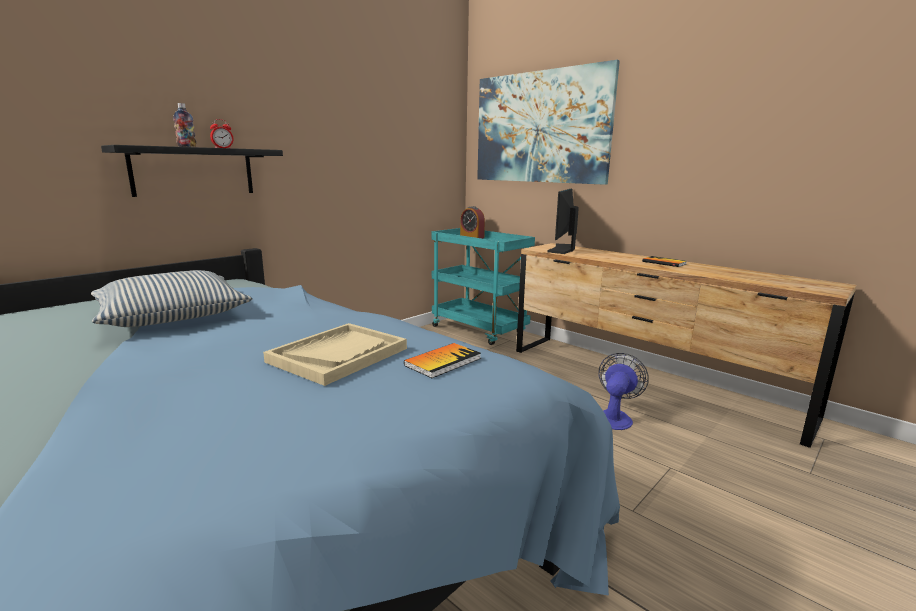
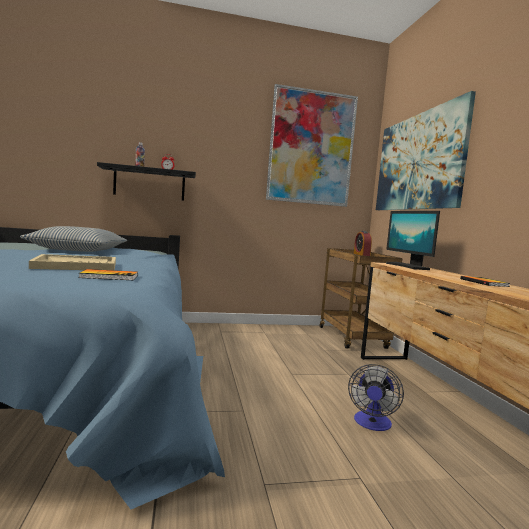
camera: 35 degrees right, 10 degrees down
turquoise cart [431,228,535,345] -> brown cart [320,248,402,349]
monitor [547,189,578,254] -> monitor turned 75 degrees counterclockwise [386,211,440,270]
fan [598,353,649,430] -> fan turned 135 degrees clockwise [348,364,404,431]
none -> picture [266,84,358,207]

